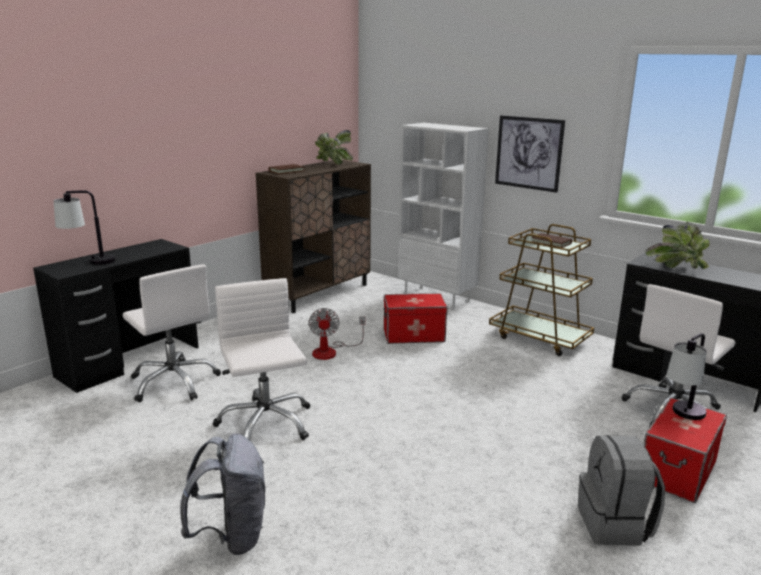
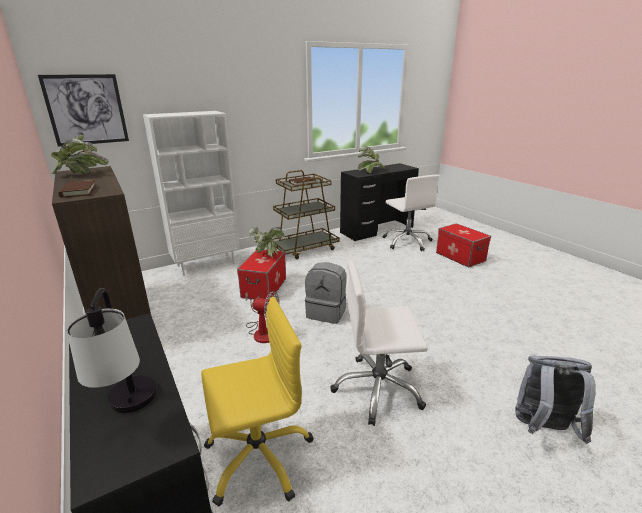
camera: 70 degrees left, 5 degrees up
white office chair [123,264,221,402] -> yellow office chair [201,297,313,506]
picture [495,115,565,193] -> picture moved to [38,74,129,146]
grey backpack [578,435,665,545] -> grey backpack moved to [305,263,347,324]
table lamp [667,333,707,420] -> none
none -> potted plant [249,227,285,258]

